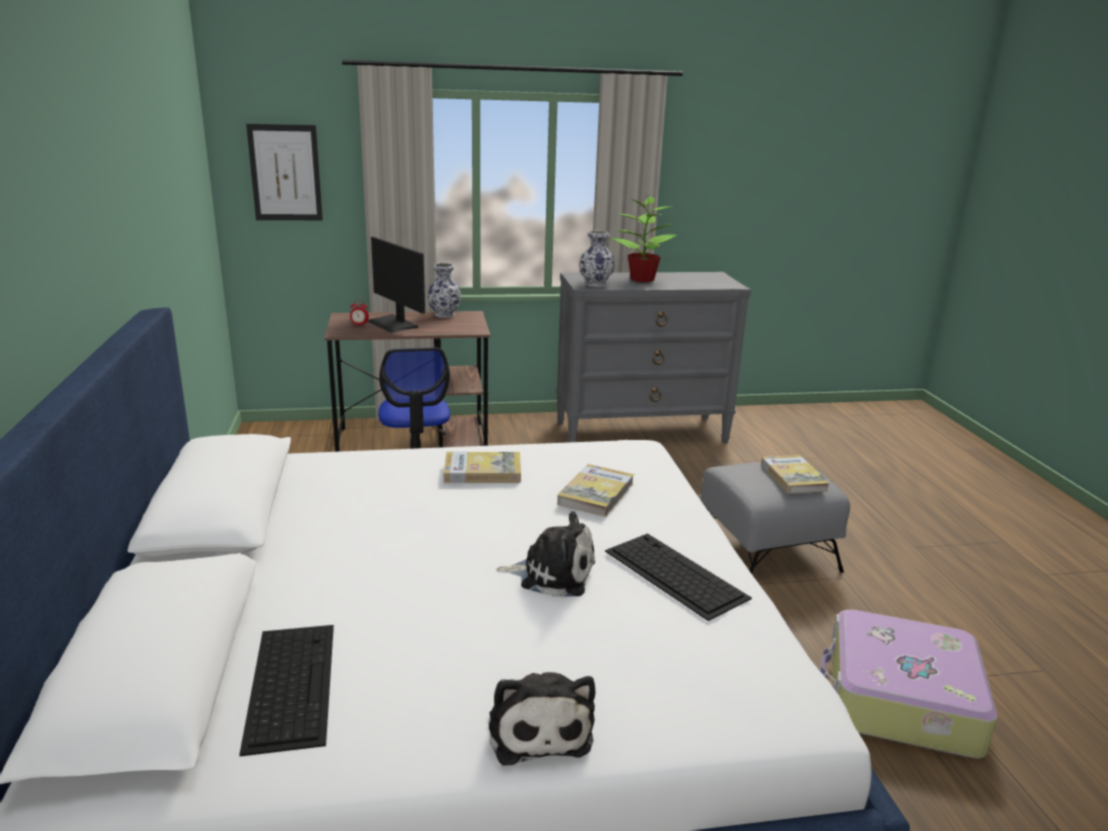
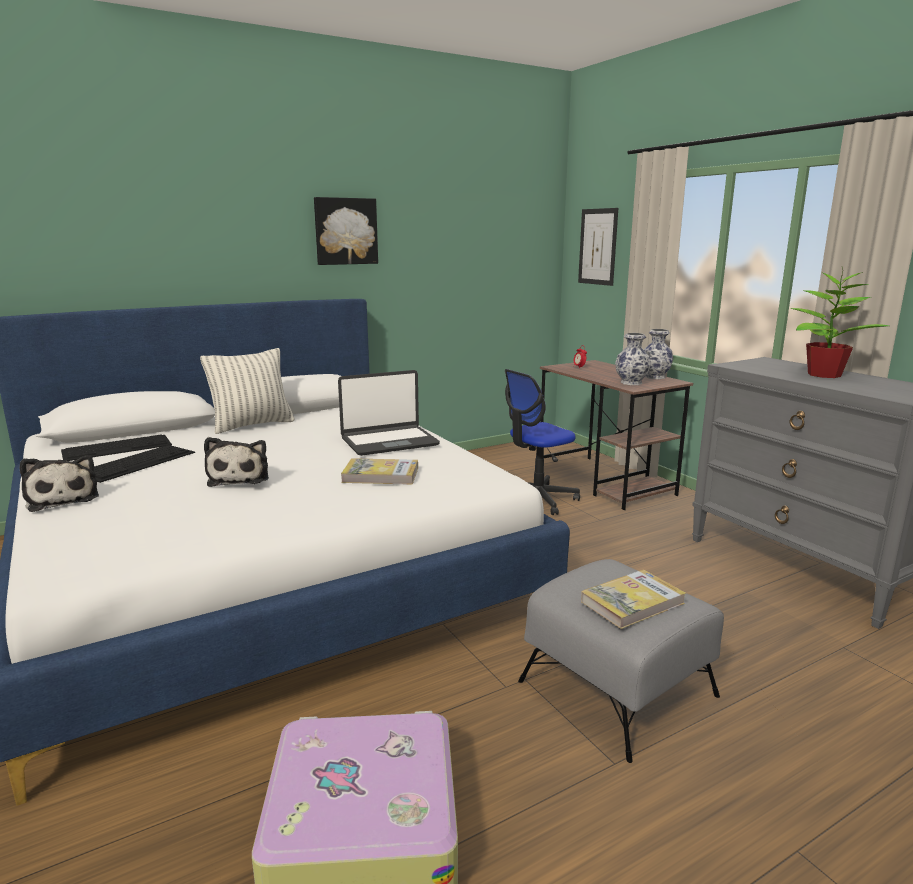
camera: 70 degrees right, 5 degrees down
monitor [368,237,425,333] -> none
book [444,452,521,483] -> laptop [338,370,440,456]
plush toy [489,672,595,766] -> plush toy turned 90 degrees counterclockwise [20,455,99,512]
vase [579,230,615,287] -> vase moved to [615,333,651,385]
keyboard [605,533,752,621] -> keyboard moved to [94,445,195,483]
none -> pillow [200,348,295,434]
none -> picture [314,197,378,265]

